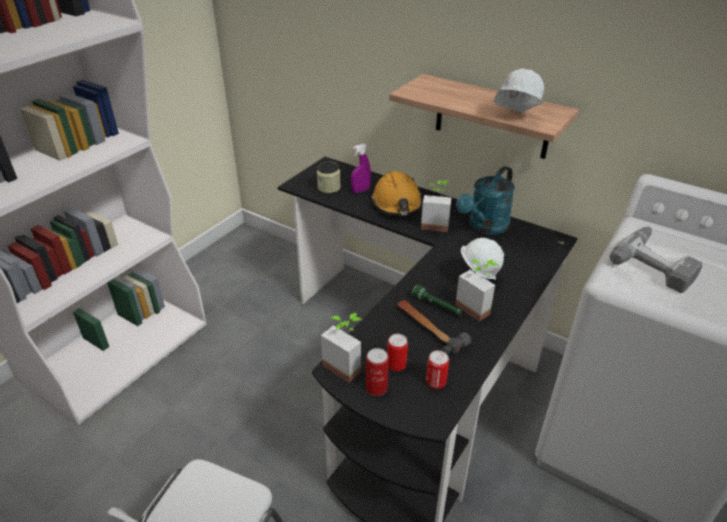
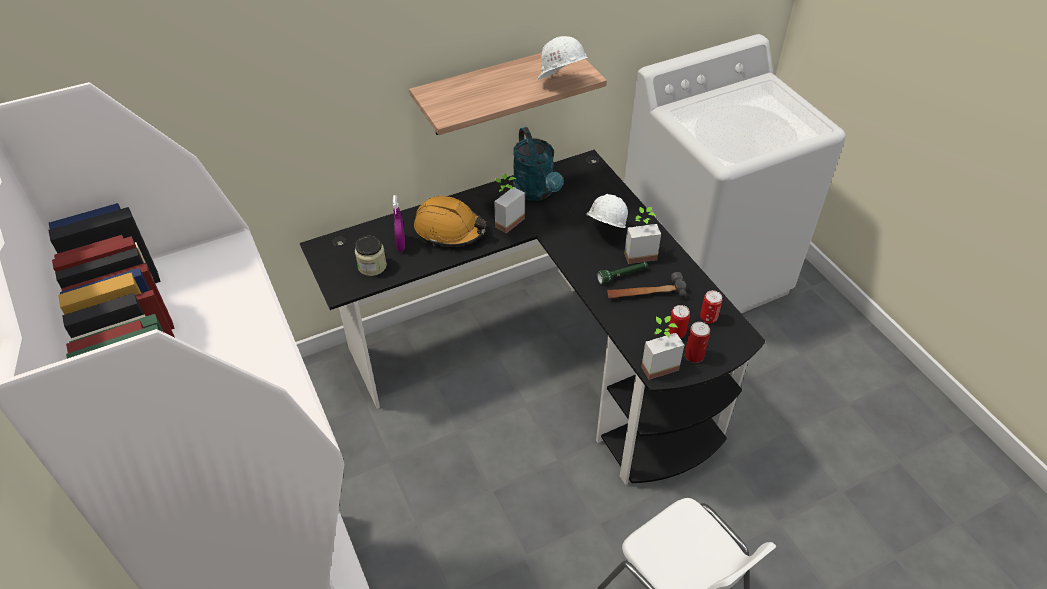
camera: 60 degrees left, 10 degrees up
power drill [610,227,702,293] -> none

